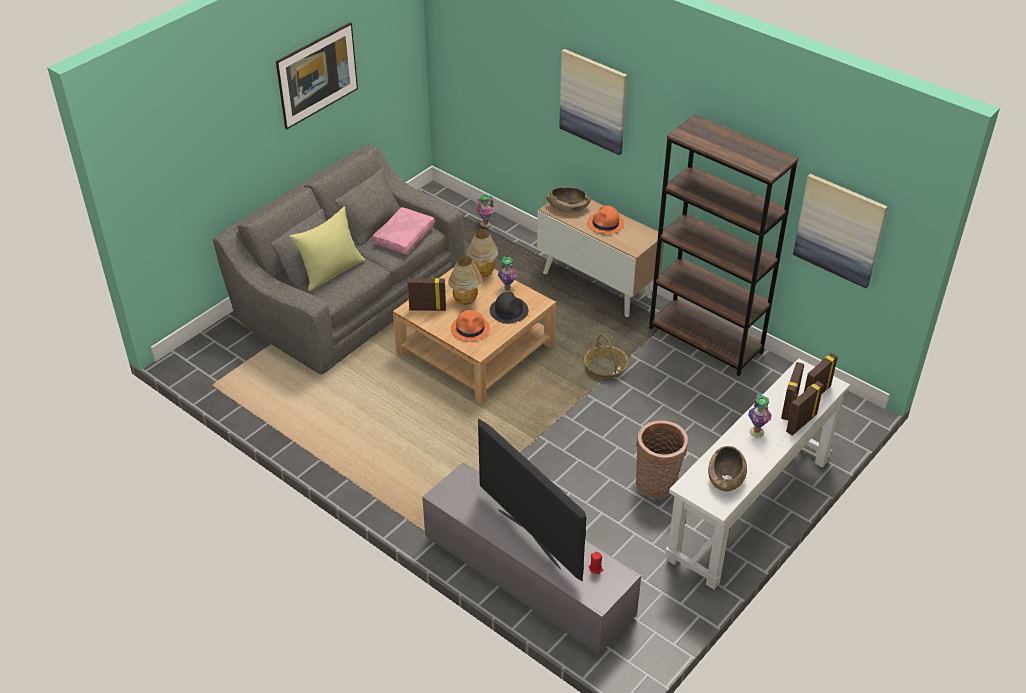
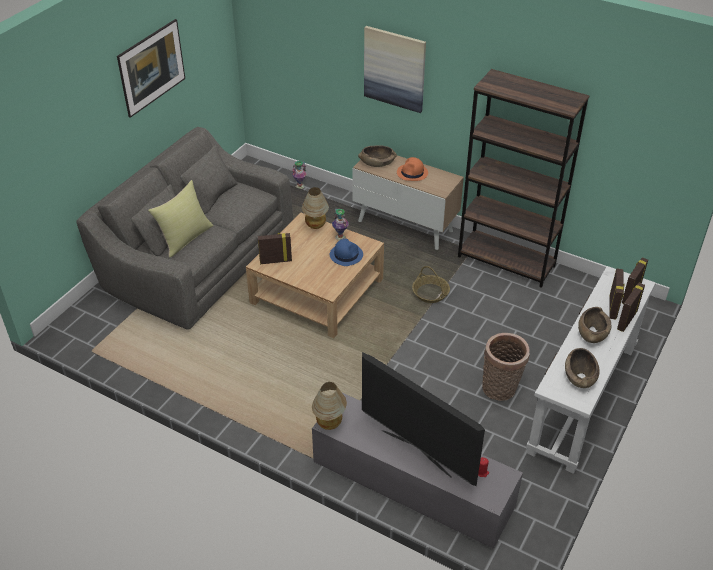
camera: 10 degrees left, 0 degrees up
pink pillow [372,207,435,254] -> none
table lamp [448,256,482,305] -> table lamp moved to [312,382,347,430]
orange hat [451,310,490,342] -> none
black hat [490,292,529,324] -> blue hat [330,239,363,266]
vase [748,394,772,437] -> brown bowl [578,307,611,343]
picture [793,174,888,288] -> none

